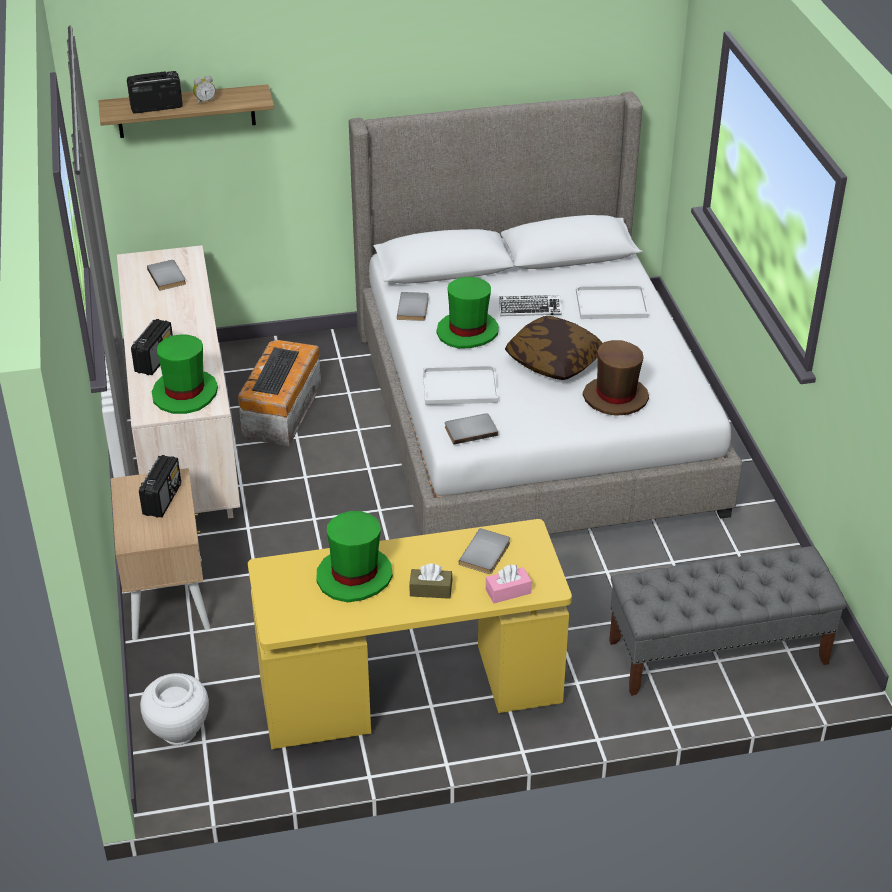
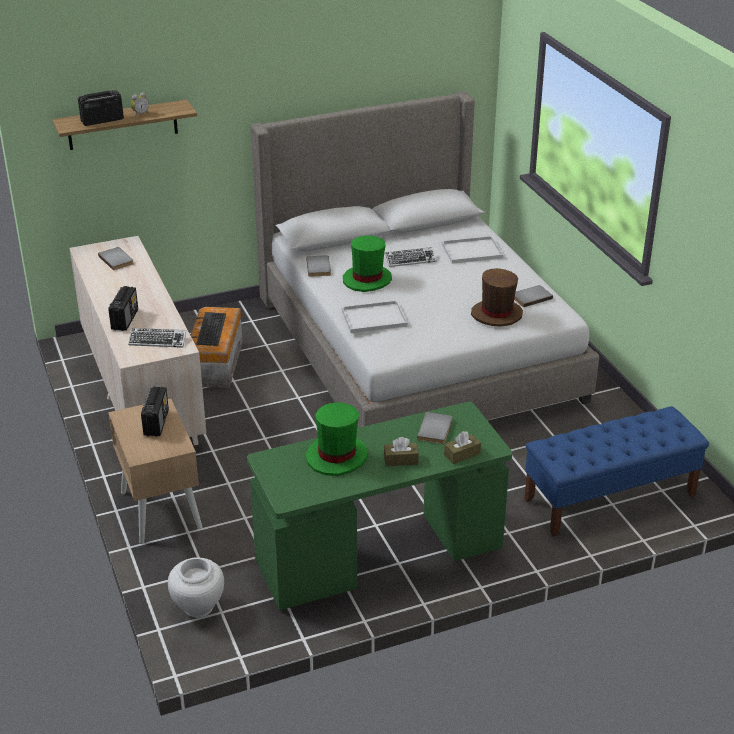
camera: 10 degrees left, 5 degrees down
green hat [152,334,218,414] -> keyboard [128,328,186,348]
yellow desk [248,519,572,749] -> green desk [247,402,512,611]
grey book [445,413,498,445] -> grey book moved to [514,285,553,307]
pink tissue box [486,564,532,603] -> brown tissue box [444,431,481,464]
pillow [505,316,603,380] -> none
grey bench [609,546,847,696] -> blue bench [524,406,709,537]

